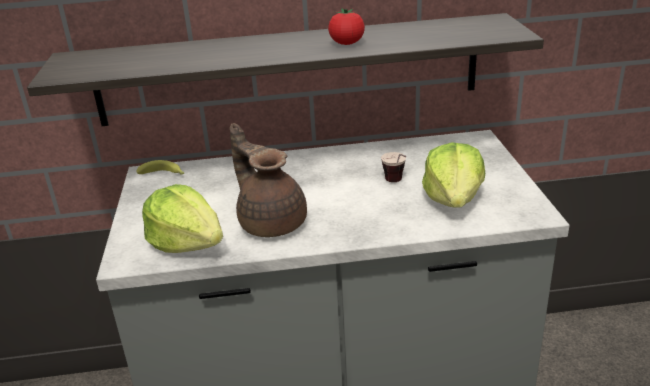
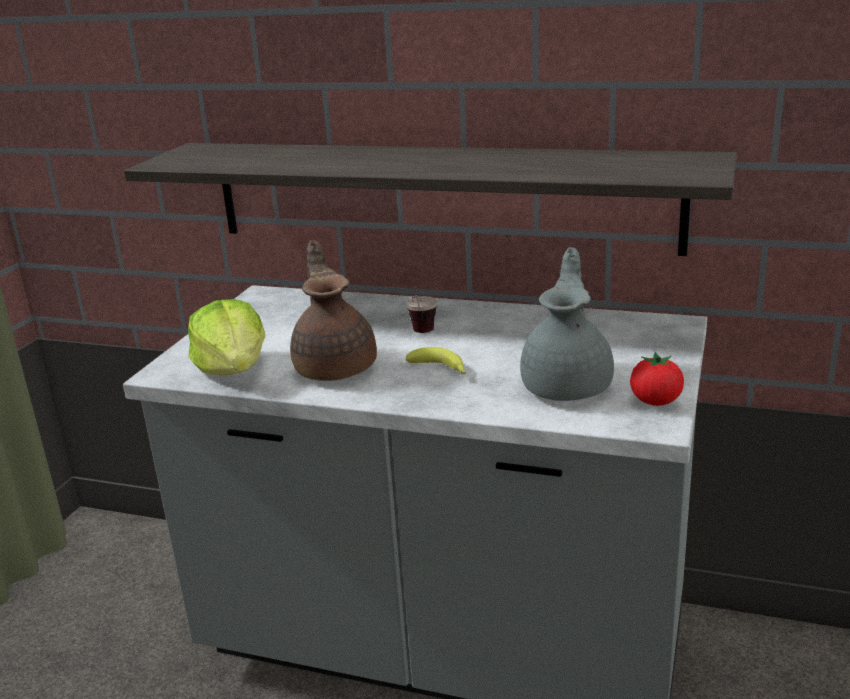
camera: 25 degrees right, 5 degrees down
banana [136,160,184,175] -> banana moved to [406,347,466,374]
tomato [328,8,365,45] -> tomato moved to [630,352,684,406]
cup [381,152,406,182] -> cup moved to [406,295,437,333]
lettuce [422,142,485,208] -> grey teapot [520,247,614,401]

